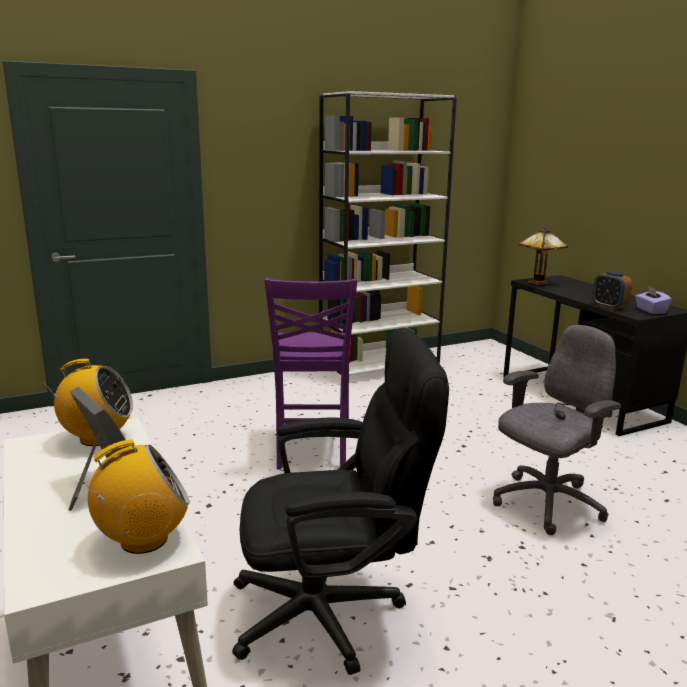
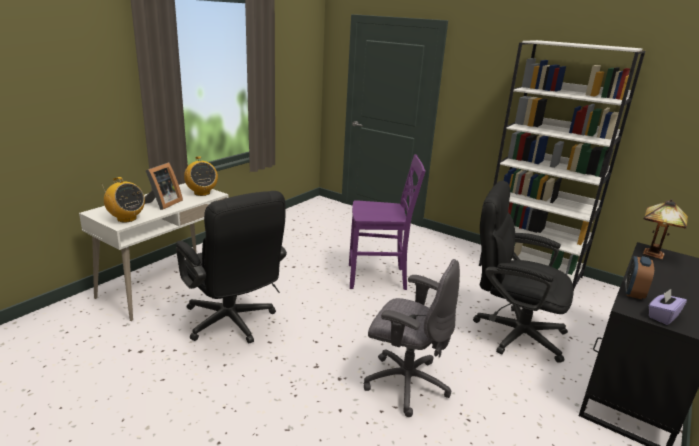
camera: 60 degrees right, 5 degrees up
purple chair [265,278,357,470] -> purple chair turned 150 degrees counterclockwise [349,154,426,290]
none -> black office chair [473,181,573,363]

